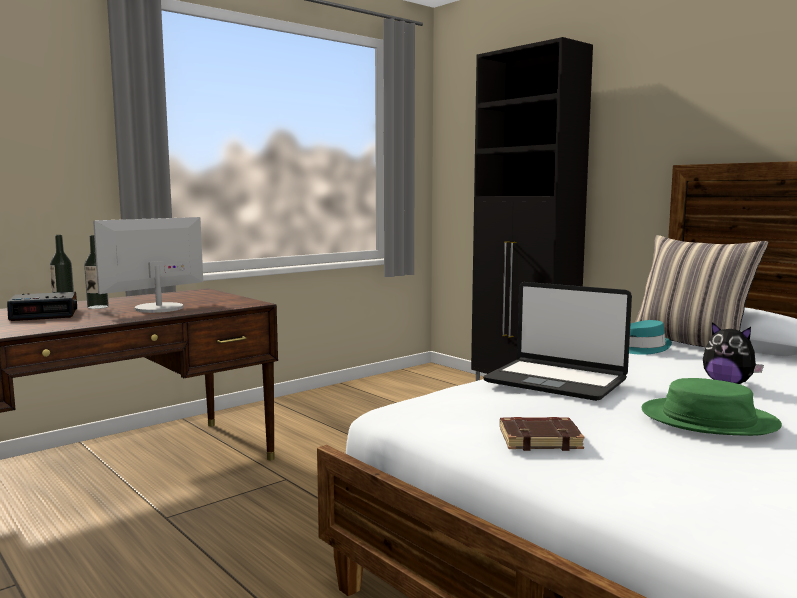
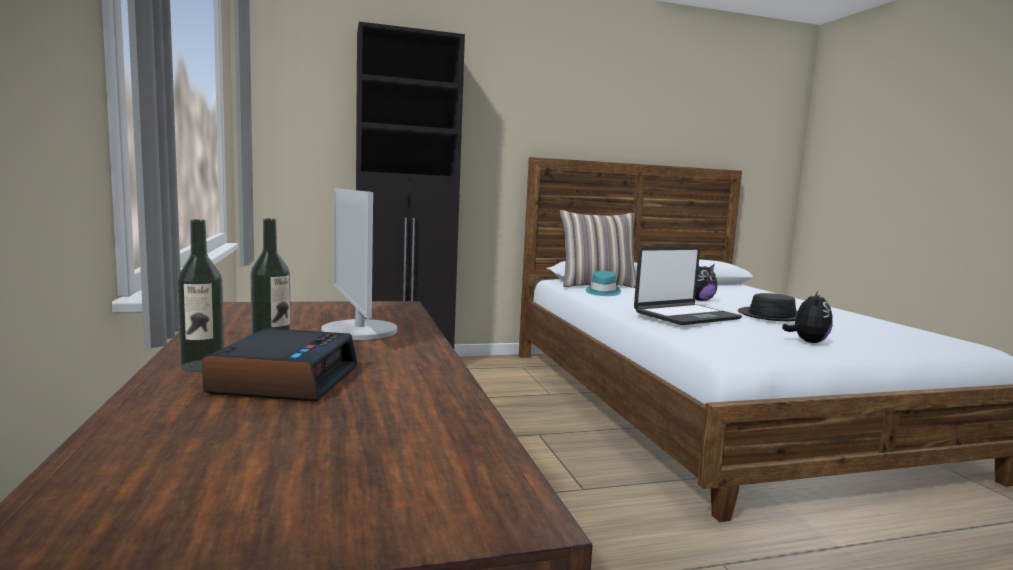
camera: 65 degrees left, 0 degrees up
brown book [500,417,585,451] -> plush toy [782,291,833,343]
green hat [641,378,782,436] -> black hat [738,293,797,321]

